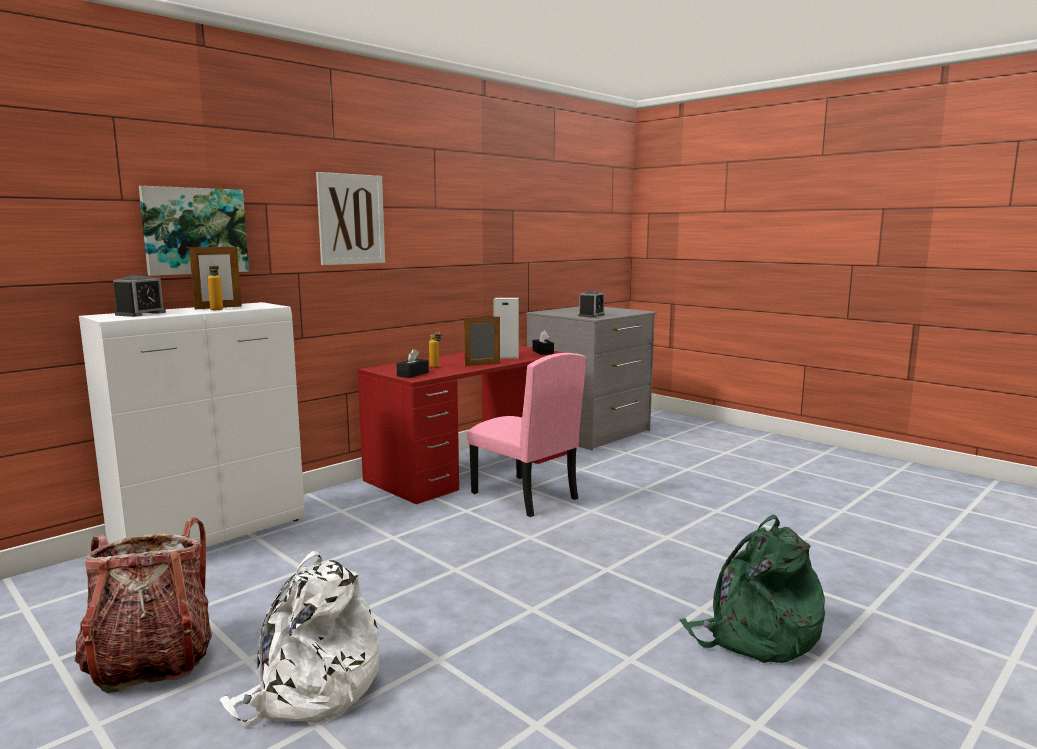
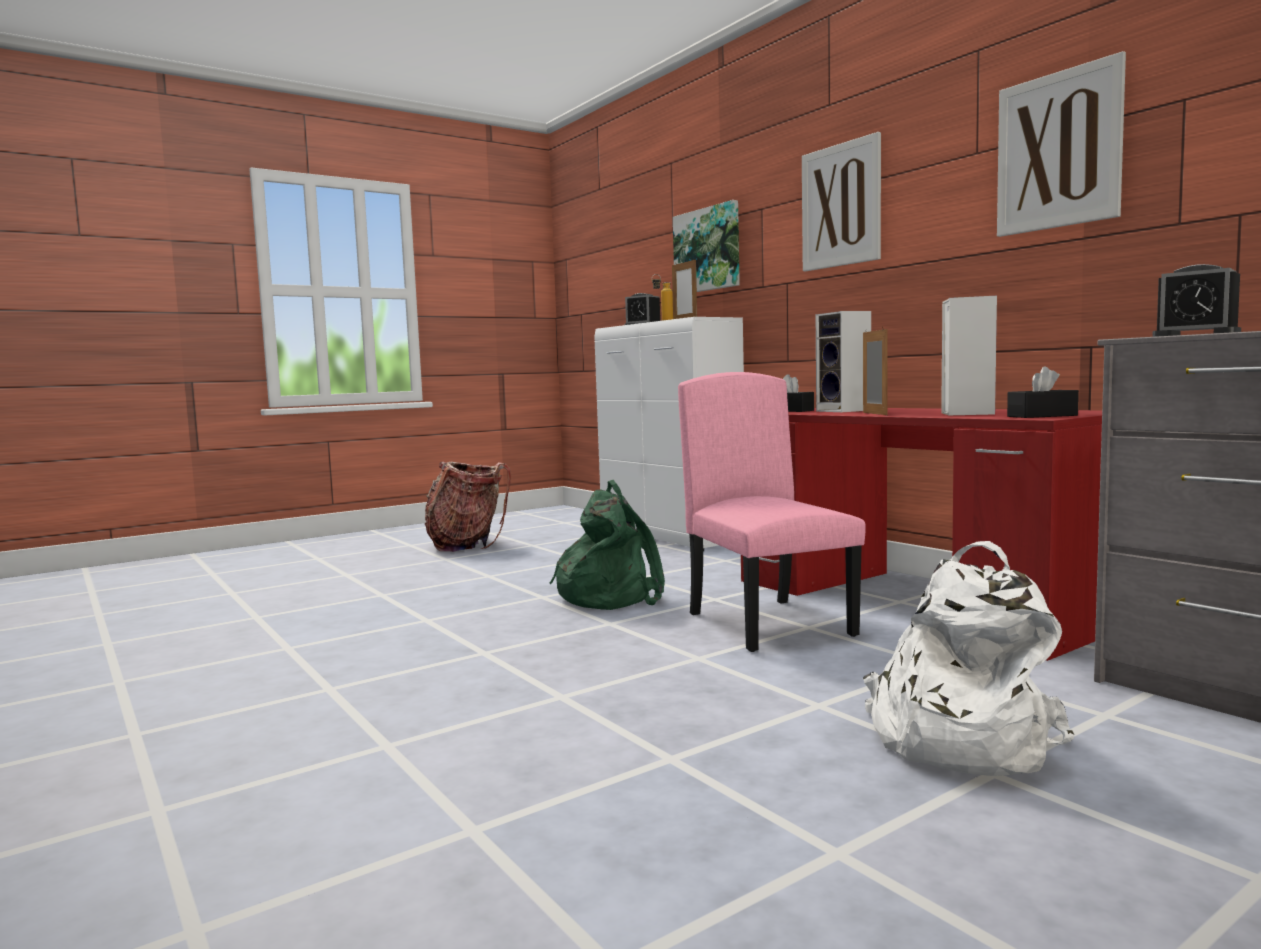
camera: 100 degrees right, 5 degrees down
white backpack [219,551,379,727] -> white backpack moved to [863,541,1075,776]
bottle [429,329,442,368] -> speaker [816,311,871,412]
pink chair [467,353,586,517] -> pink chair turned 105 degrees clockwise [678,372,866,652]
green backpack [680,515,825,663] -> green backpack moved to [549,480,665,610]
none -> picture [997,51,1126,237]

